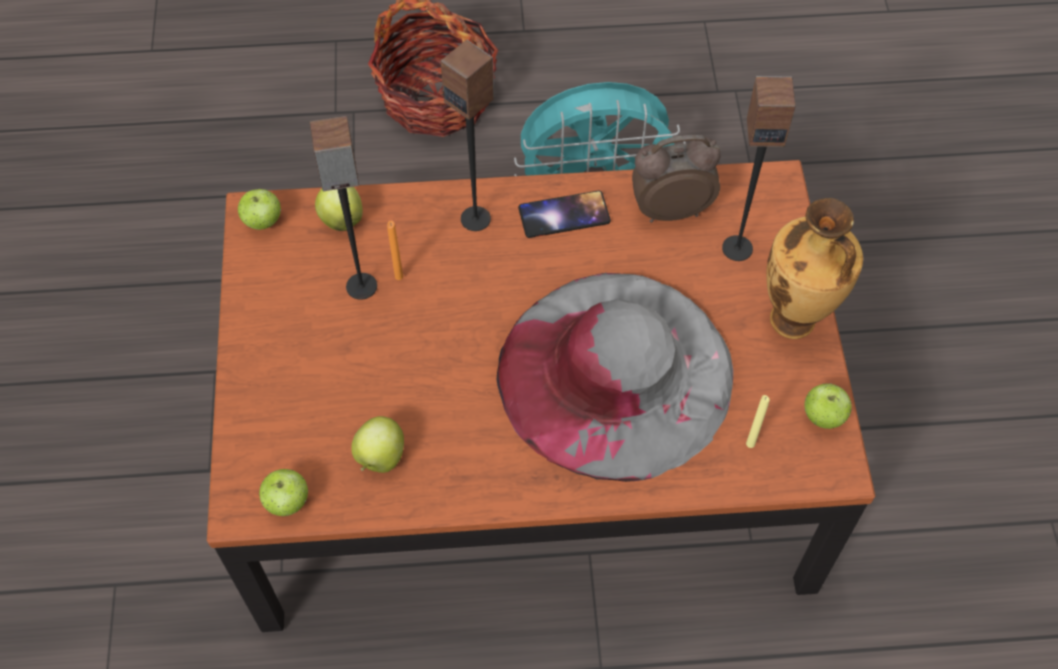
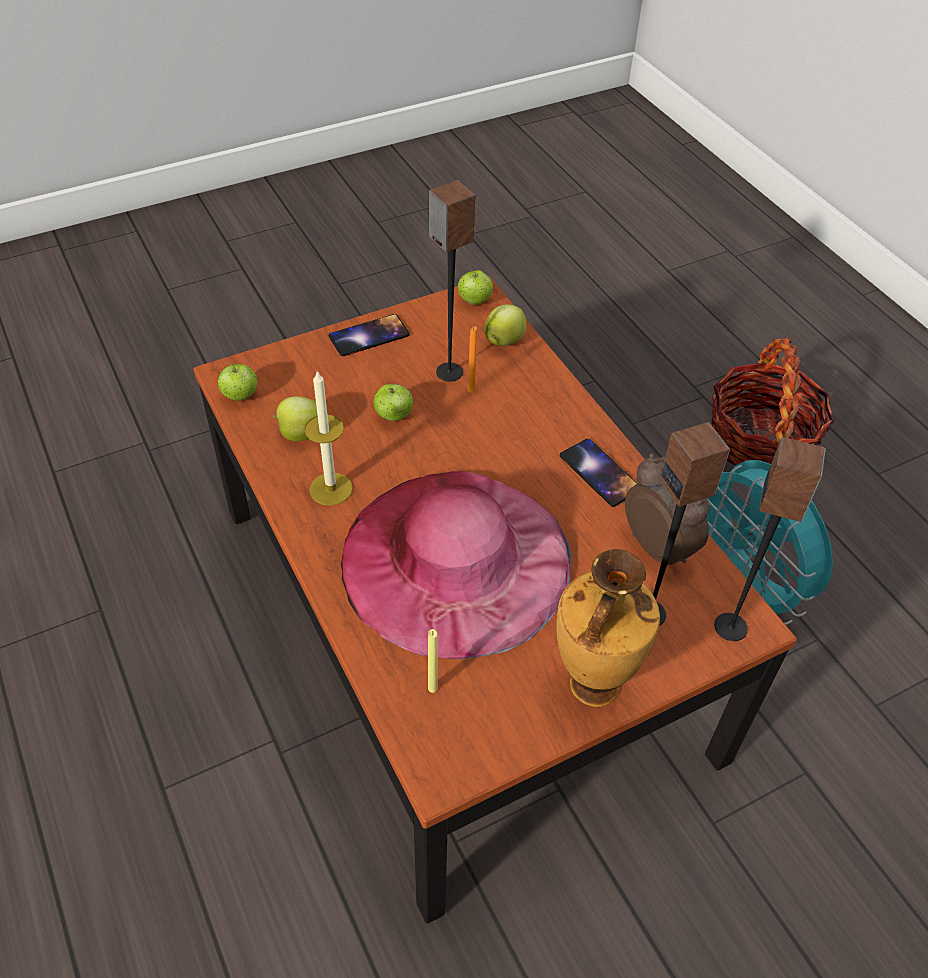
camera: 65 degrees right, 10 degrees down
speaker [441,40,494,231] -> speaker moved to [714,437,826,641]
grey hat [497,273,733,482] -> pink hat [341,471,571,659]
apple [804,383,852,429] -> apple moved to [374,384,413,421]
none -> candle [304,371,353,506]
none -> phone [329,314,410,356]

